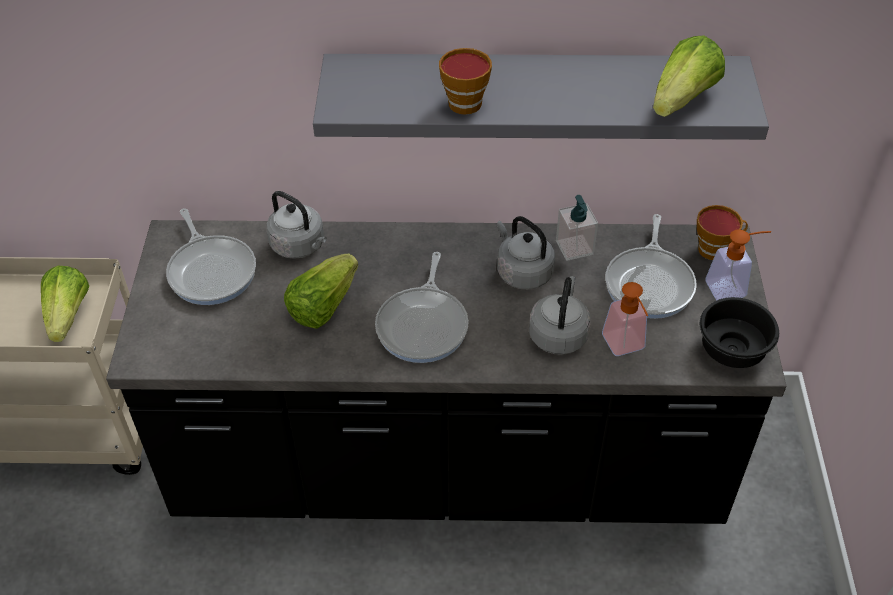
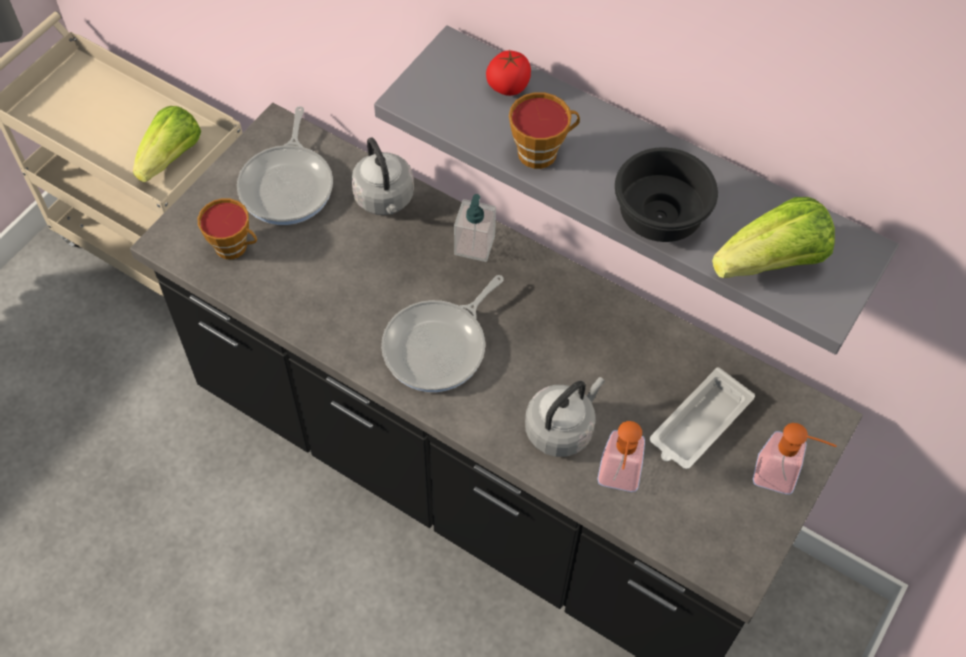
camera: 30 degrees right, 10 degrees up
lettuce [284,254,358,329] -> none
grey kettle [497,216,555,289] -> none
soap dispenser [556,195,598,261] -> soap dispenser moved to [454,194,496,262]
frying pan [605,214,697,319] -> white tray [650,367,755,469]
cup [697,205,748,260] -> cup moved to [198,198,257,259]
black bowl [700,297,779,368] -> black bowl moved to [615,147,718,242]
none -> tomato [486,50,531,96]

